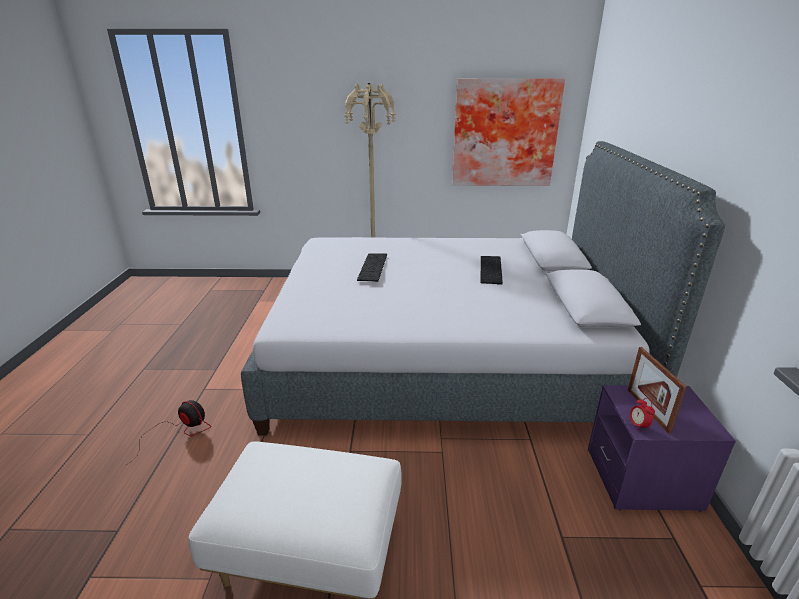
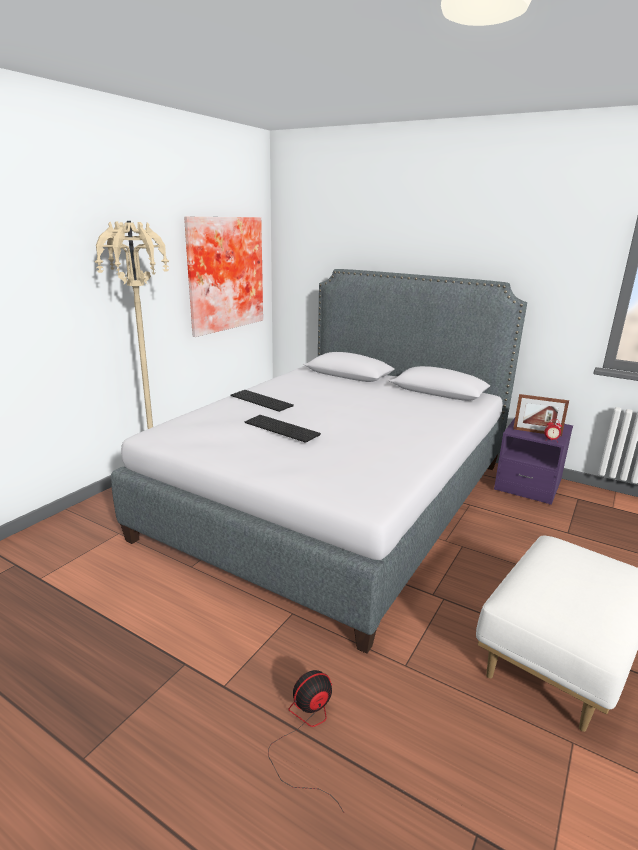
camera: 60 degrees left, 5 degrees down
keyboard [480,256,503,285] -> keyboard moved to [231,390,294,412]

